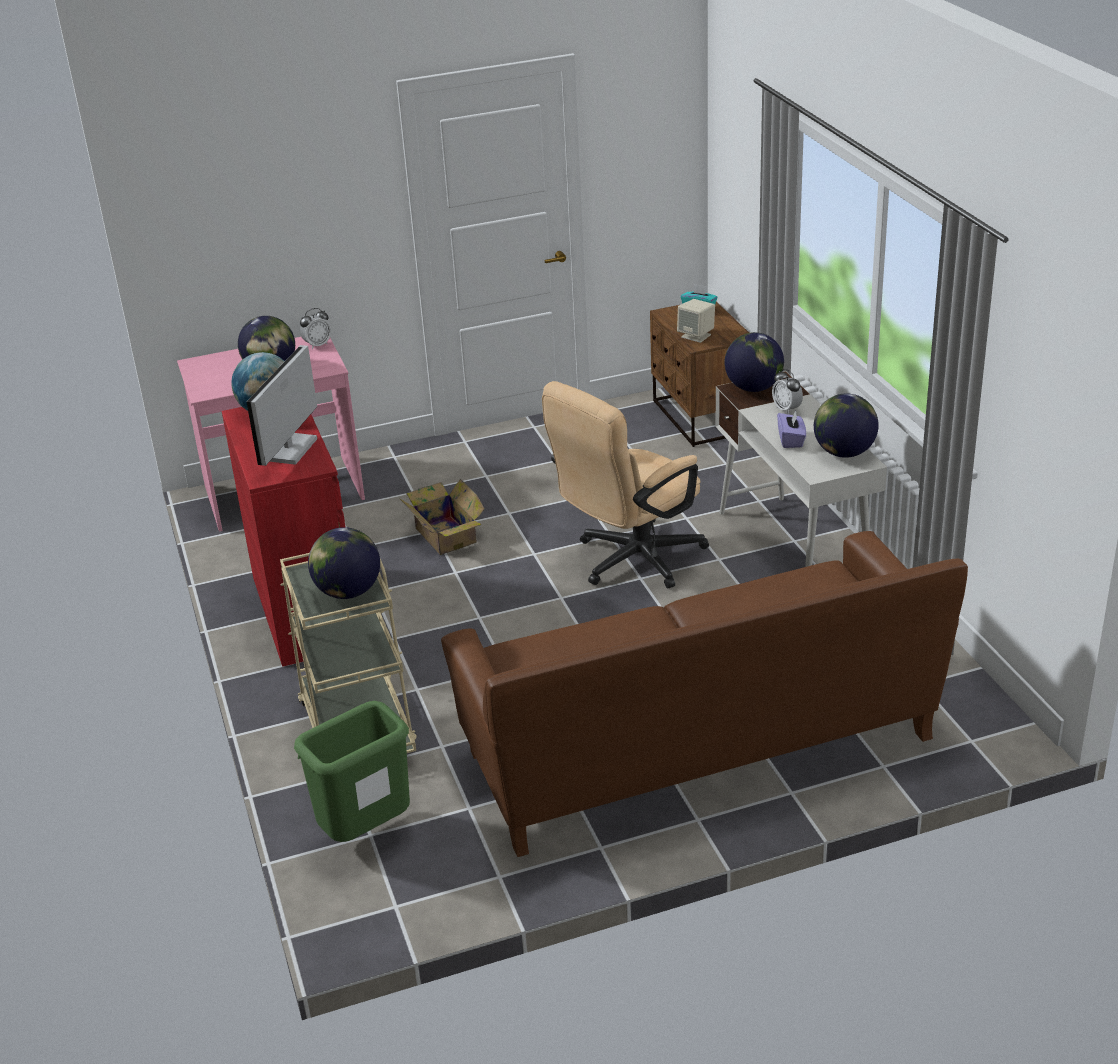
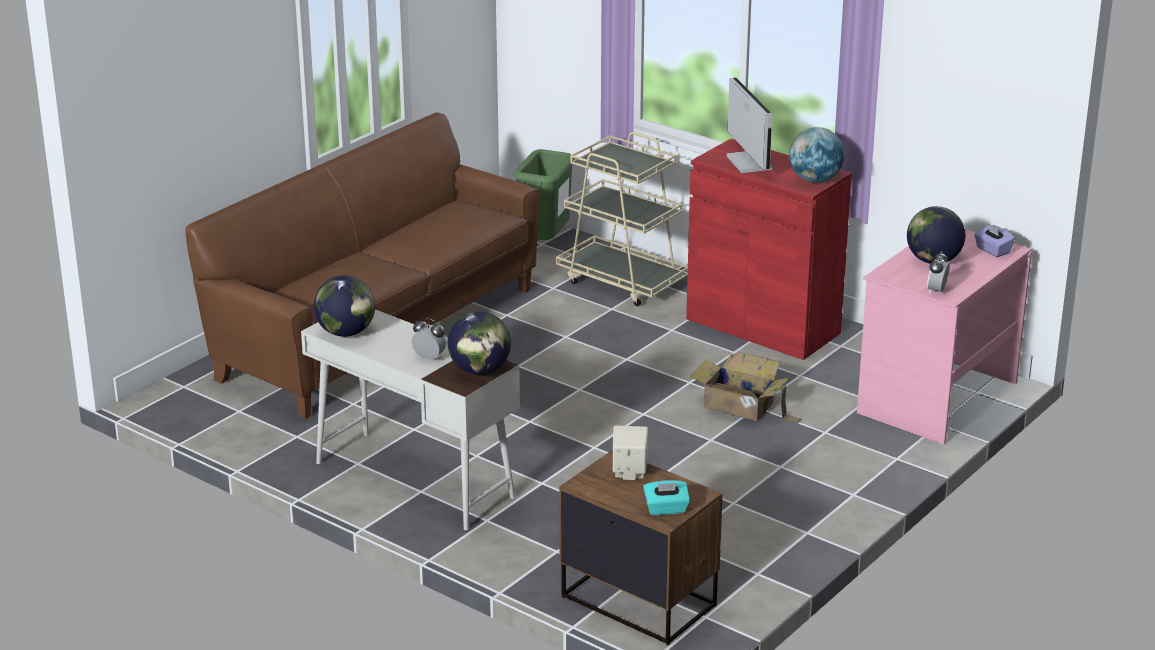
camera: 145 degrees right, 5 degrees down
globe [308,527,380,599] -> none
beige office chair [542,381,709,589] -> none
purple tissue box [777,410,806,448] -> purple tissue box moved to [974,224,1015,257]

